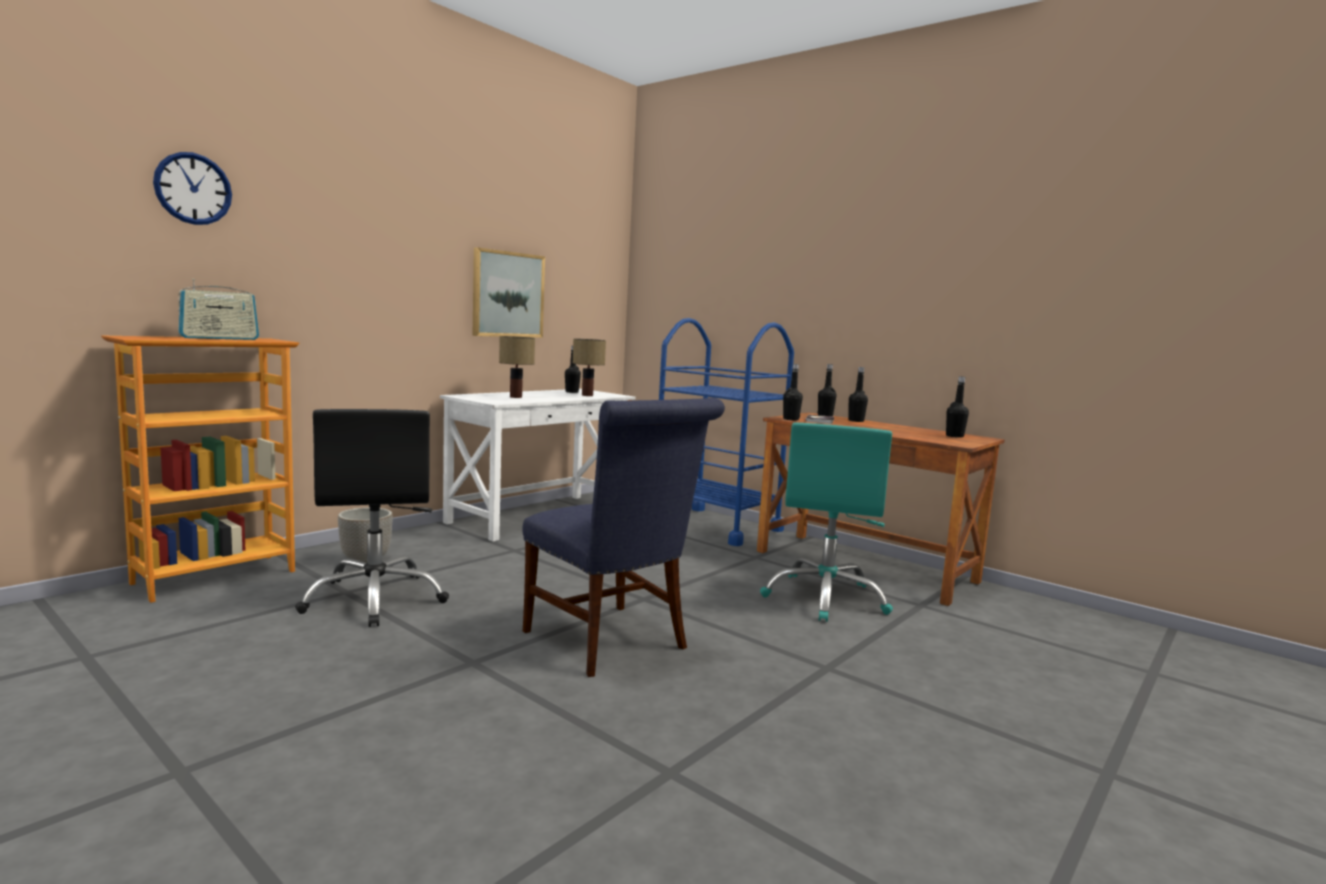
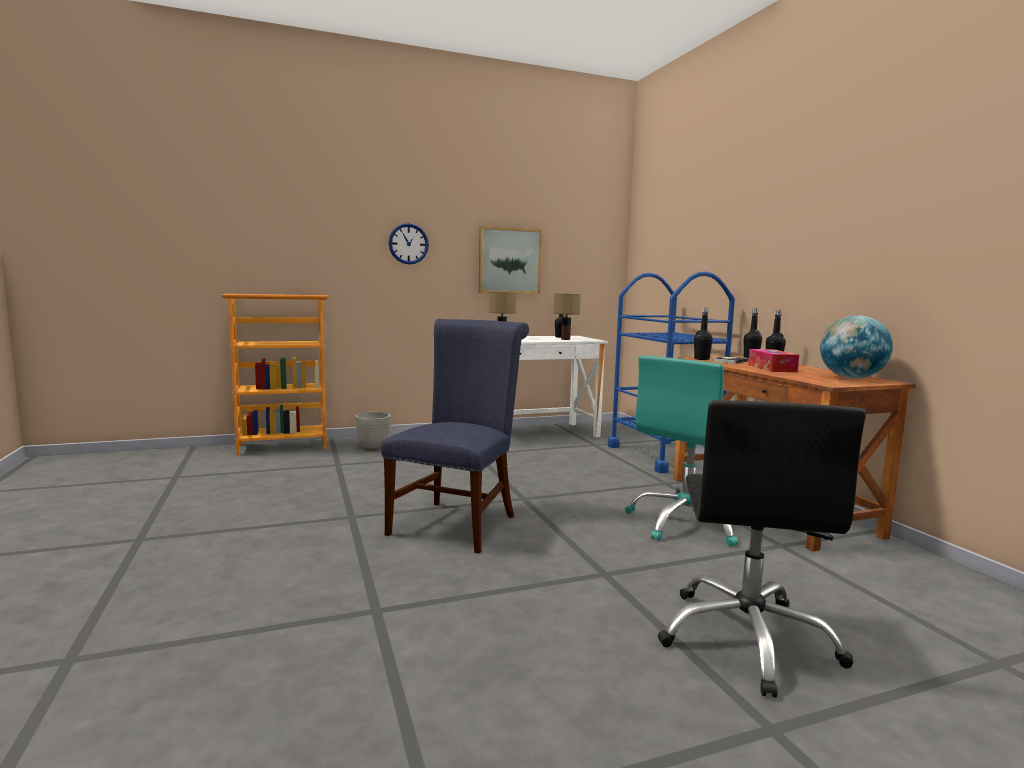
camera: 30 degrees right, 0 degrees up
wall clock [153,152,232,225] -> wall clock moved to [389,223,429,264]
radio [178,279,259,340] -> none
black office chair [295,409,449,627] -> black office chair moved to [658,400,866,698]
blue chair [522,398,725,677] -> blue chair turned 150 degrees counterclockwise [381,319,529,554]
black bottle [946,376,969,438] -> globe [820,315,893,379]
none -> tissue box [748,349,799,372]

